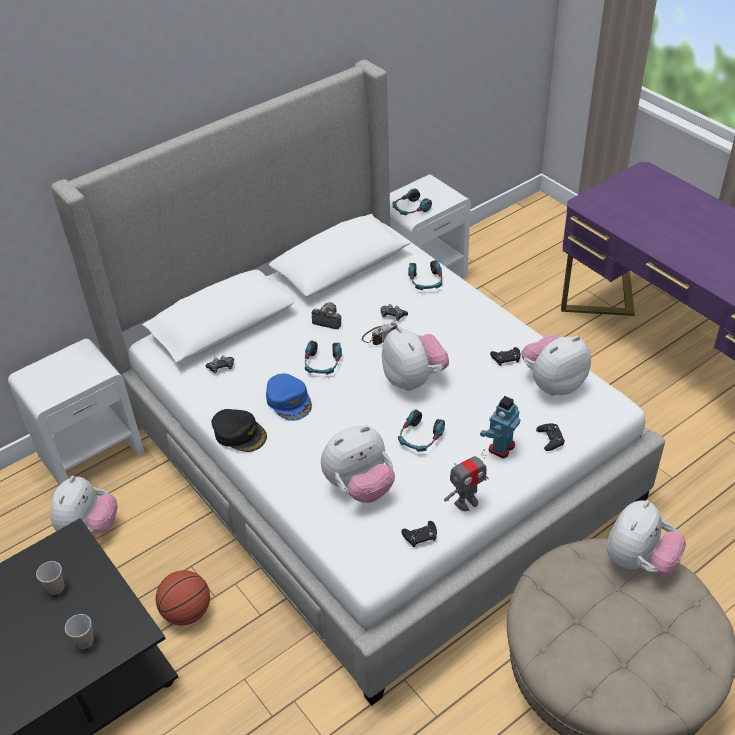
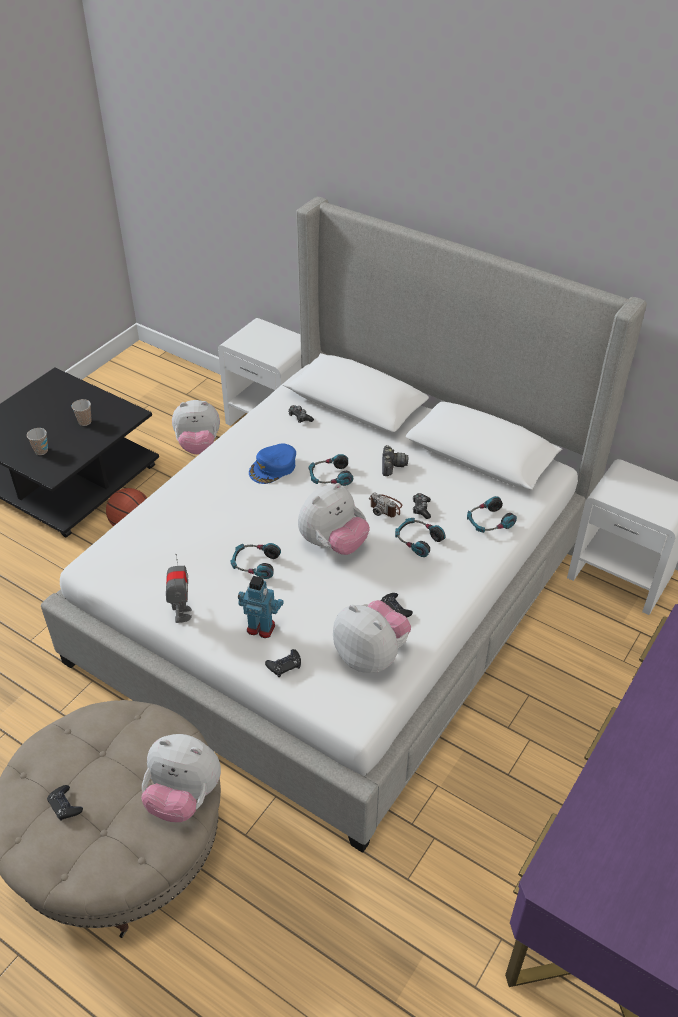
camera: 70 degrees right, 0 degrees up
black cap [211,409,267,452] -> none
plush toy [321,425,395,503] -> none
headphones [393,188,432,215] -> headphones moved to [395,518,446,557]
black game controller [401,521,437,547] -> black game controller moved to [47,785,83,821]
toy robot [444,449,489,511] -> toy robot turned 135 degrees counterclockwise [166,554,192,623]

